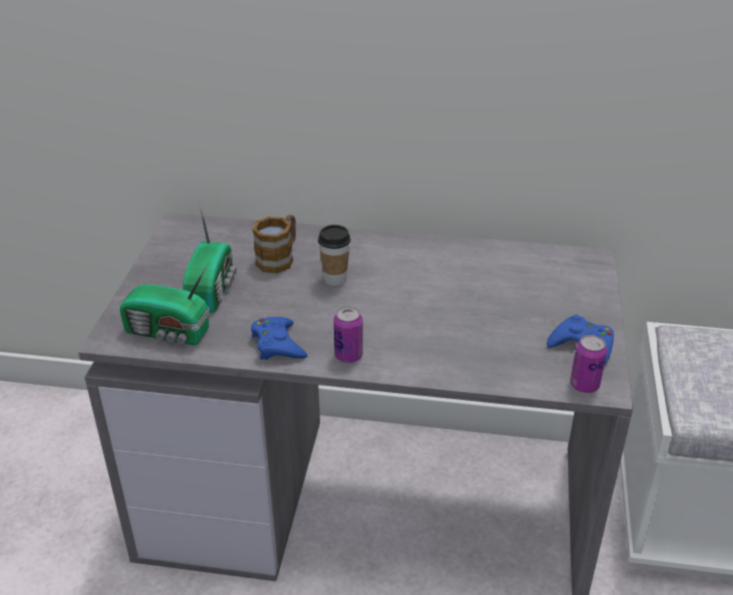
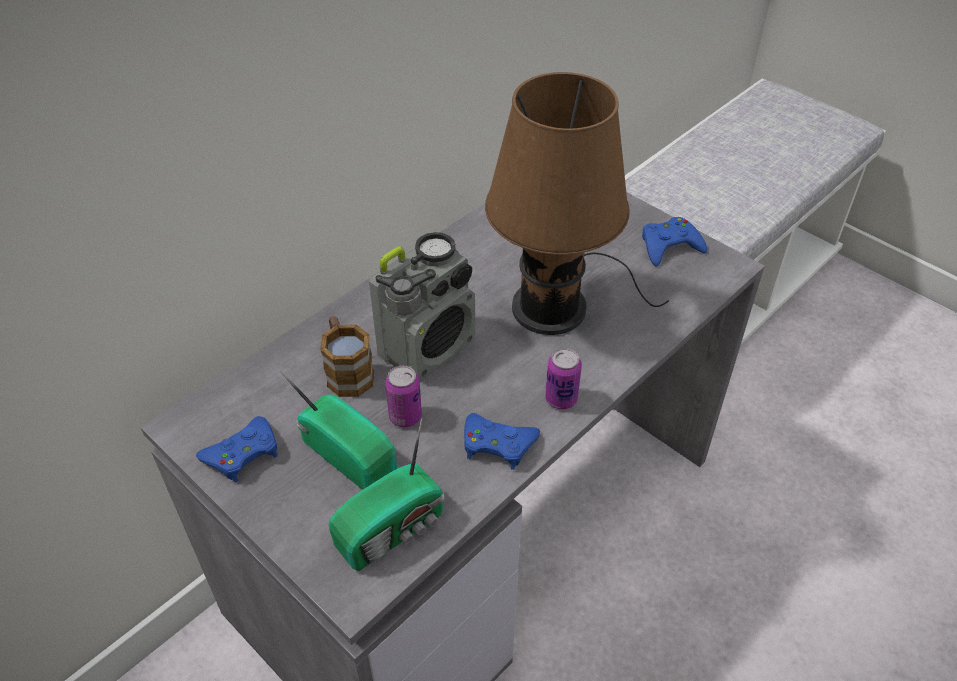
camera: 55 degrees left, 10 degrees up
cup [318,225,351,286] -> radio [369,232,475,378]
can [570,335,607,393] -> can moved to [385,365,422,427]
none -> blue game controller [196,416,278,482]
none -> brown table lamp [485,72,669,335]

